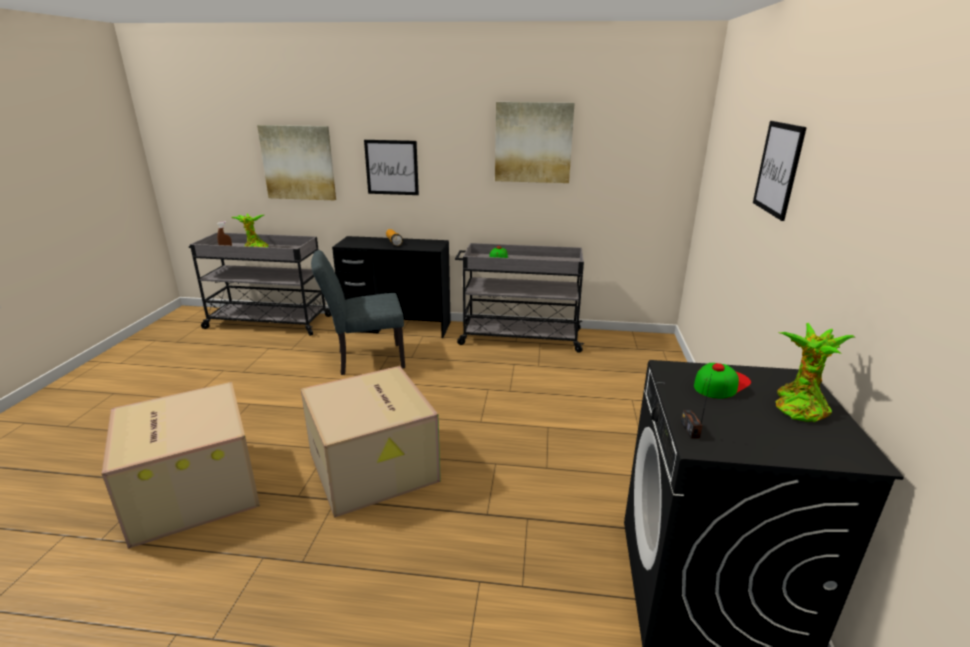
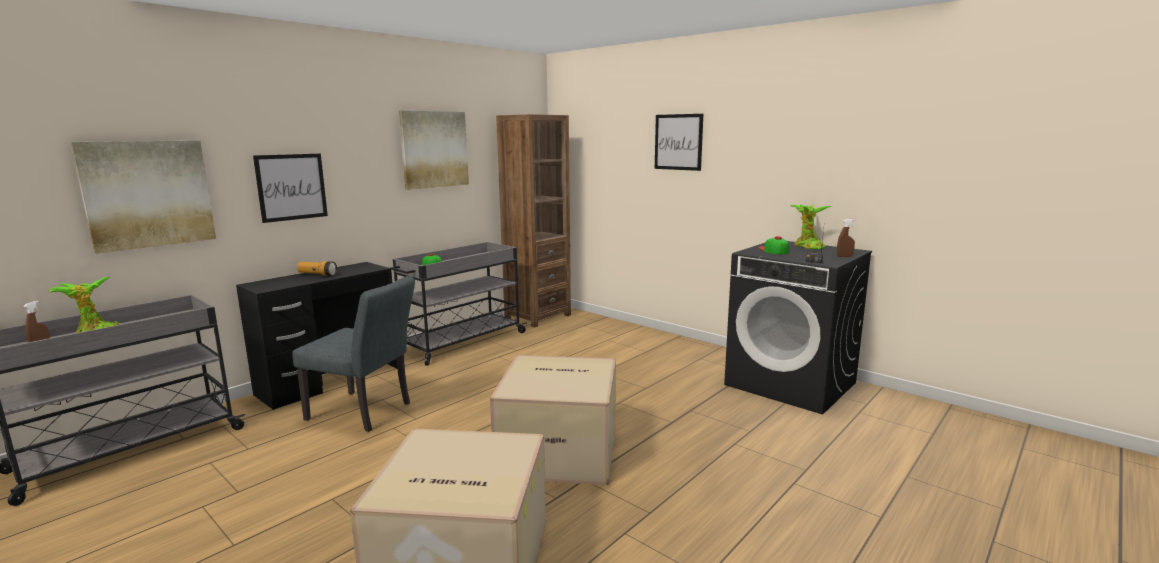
camera: 55 degrees left, 10 degrees down
grey chair [311,250,405,375] -> grey chair turned 90 degrees counterclockwise [292,276,415,432]
none -> brown bookcase [496,114,571,328]
none -> brown spray bottle [837,219,855,257]

